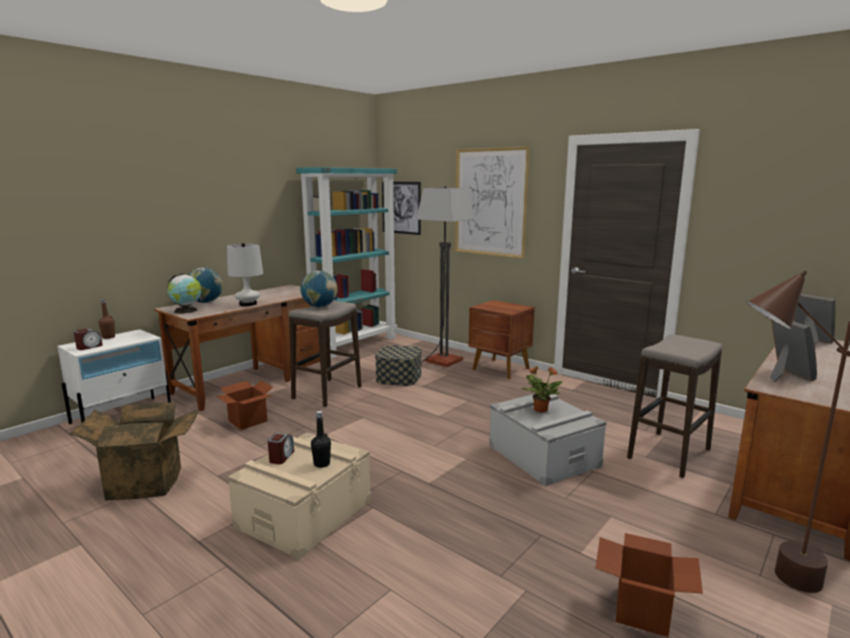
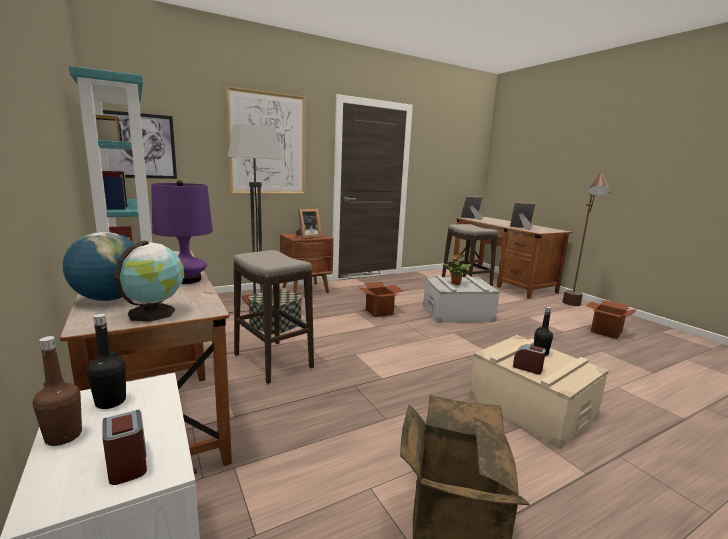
camera: 70 degrees left, 0 degrees up
cardboard box [216,381,273,430] -> cardboard box moved to [358,282,403,317]
white table lamp [227,243,263,306] -> purple table lamp [151,180,213,284]
globe [300,271,338,307] -> none
none -> black bottle [86,314,126,409]
none -> picture frame [296,209,322,239]

